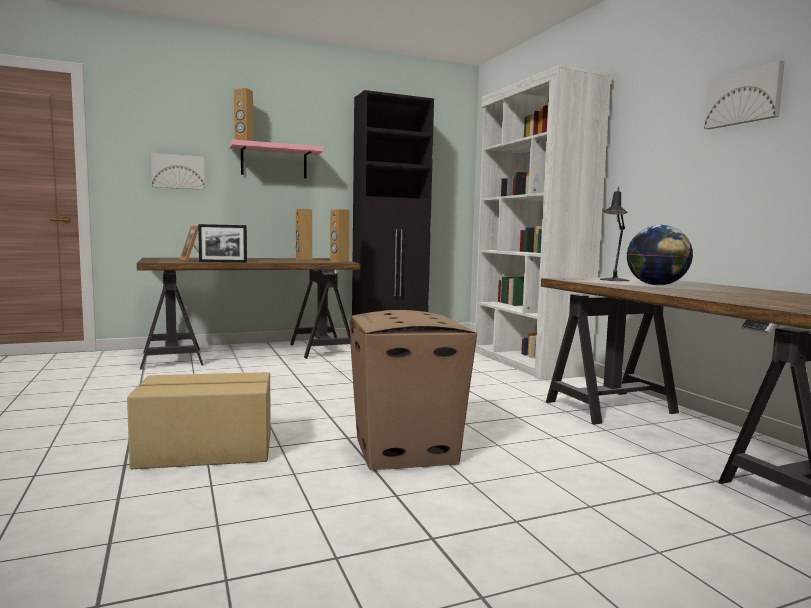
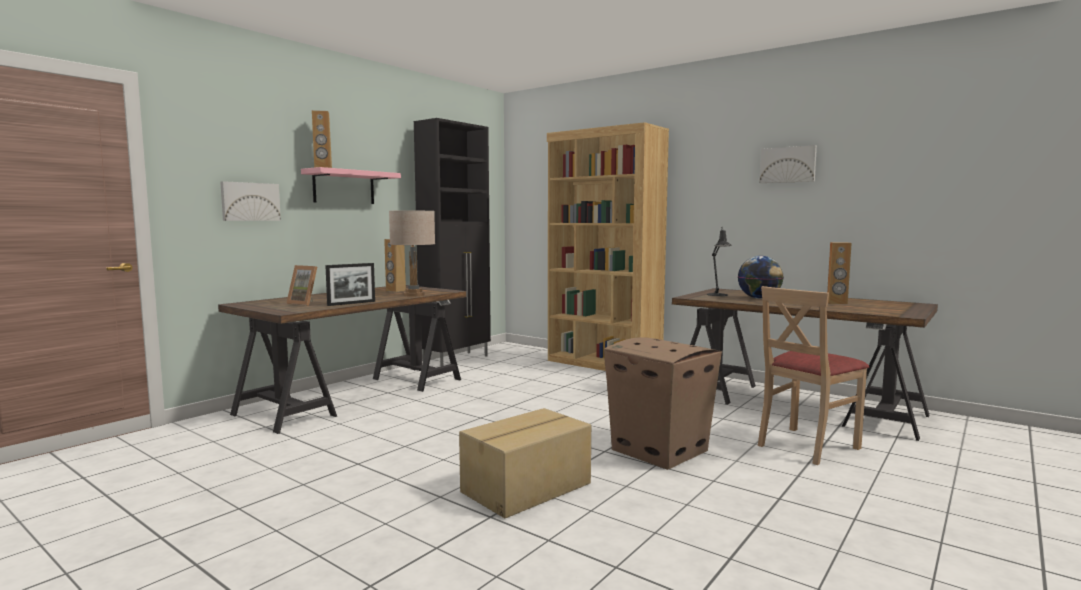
camera: 30 degrees left, 0 degrees up
brown speaker [330,209,349,262] -> brown speaker moved to [827,242,852,305]
white bookcase [475,65,611,381] -> brown bookcase [547,122,669,371]
none -> beige table lamp [389,211,435,297]
none -> beige chair [758,286,869,465]

